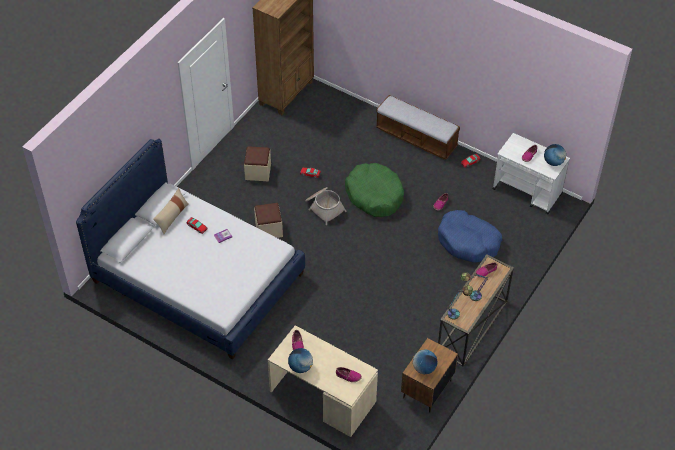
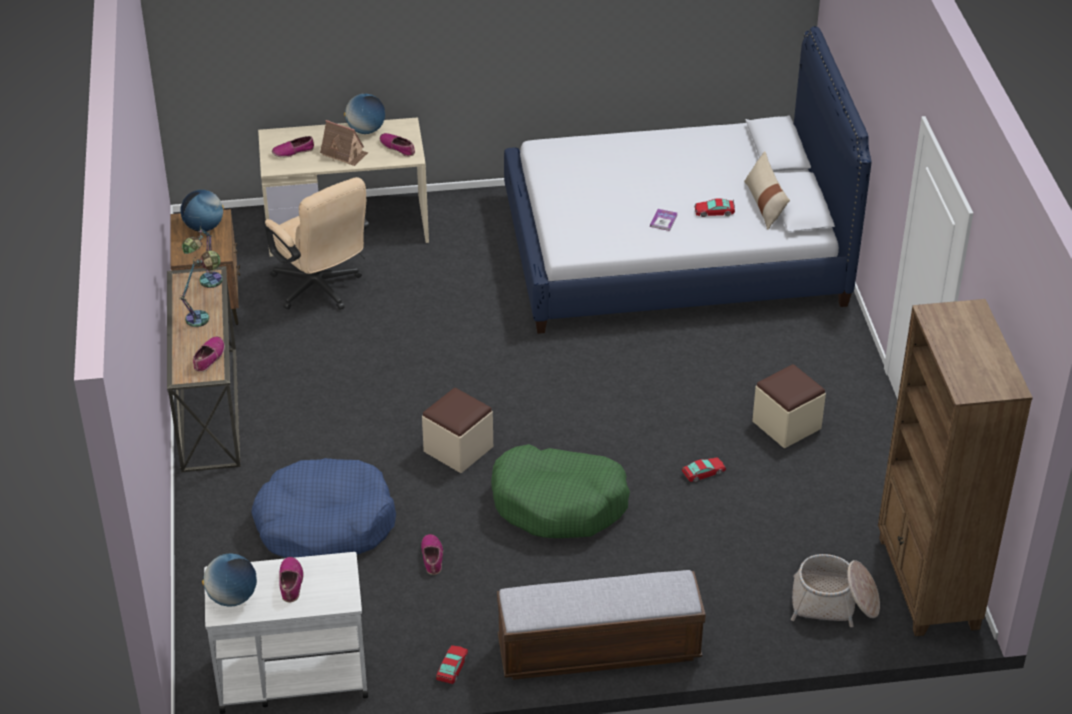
camera: 140 degrees right, 10 degrees down
beige ottoman [254,203,283,238] -> beige ottoman moved to [422,388,493,473]
basket [305,187,347,225] -> basket moved to [791,554,880,627]
none -> beige office chair [265,177,369,310]
none -> toy house [320,120,368,166]

